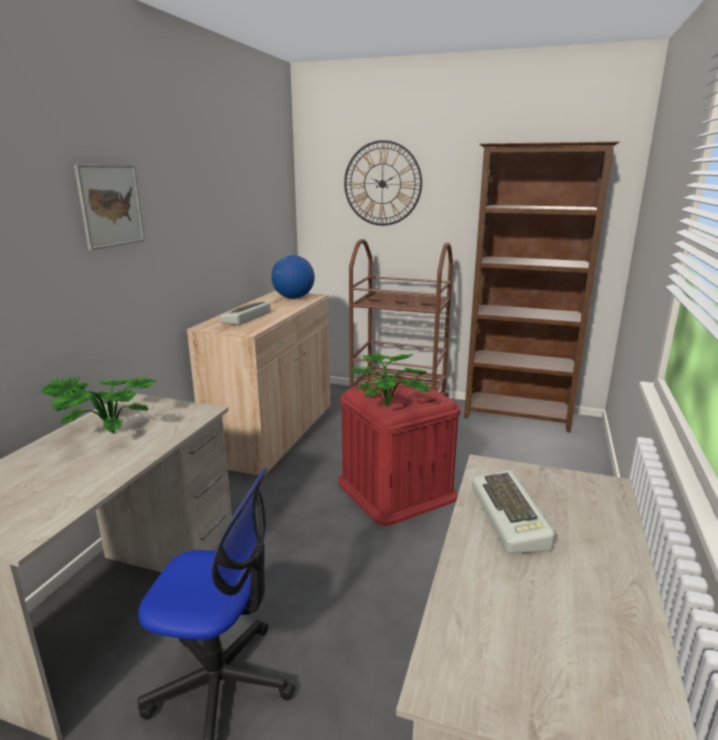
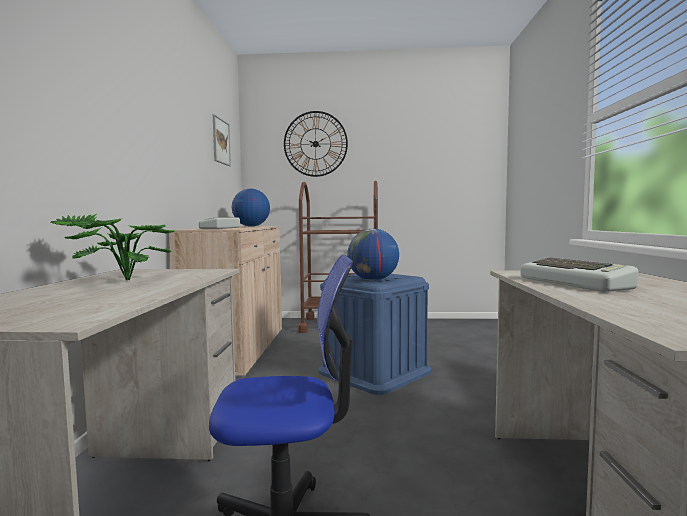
camera: 15 degrees left, 15 degrees down
picture [74,165,145,250] -> picture moved to [213,114,231,166]
red storage box [338,377,460,526] -> blue storage box [318,274,431,395]
potted plant [351,353,431,407] -> globe [347,229,399,281]
brown bookcase [464,142,620,432] -> none

